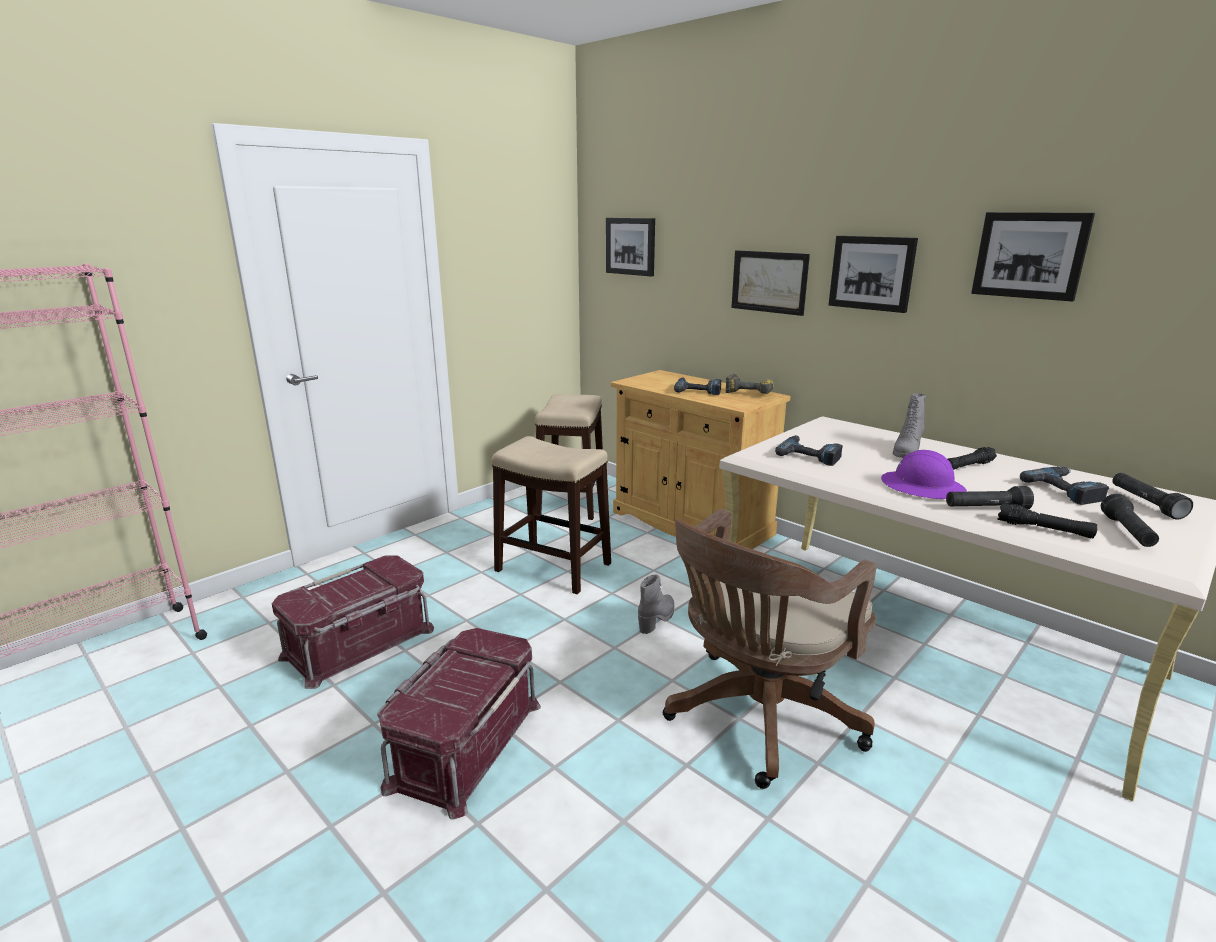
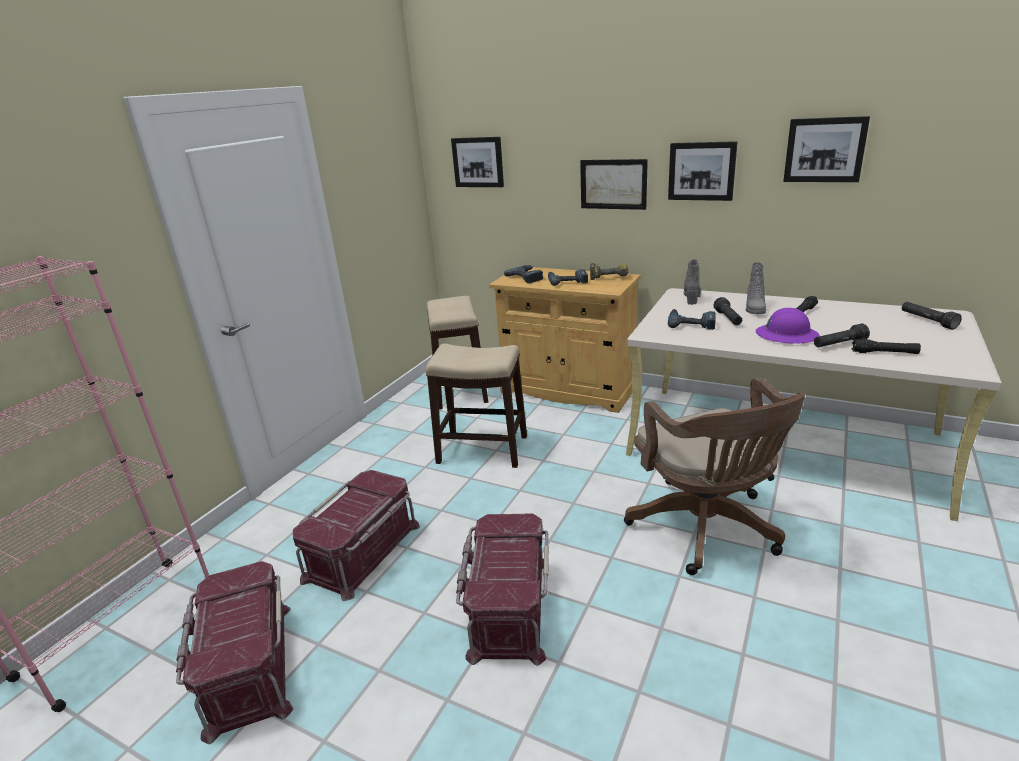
camera: 15 degrees left, 5 degrees up
grey boot [638,575,674,634] -> grey boot moved to [684,259,701,305]
brown office chair [663,509,876,789] -> brown office chair turned 45 degrees counterclockwise [624,377,805,575]
power drill [1020,467,1110,505] -> power drill moved to [504,265,543,283]
black flashlight [1101,494,1159,547] -> black flashlight moved to [714,297,742,325]
none -> red storage box [176,561,294,744]

